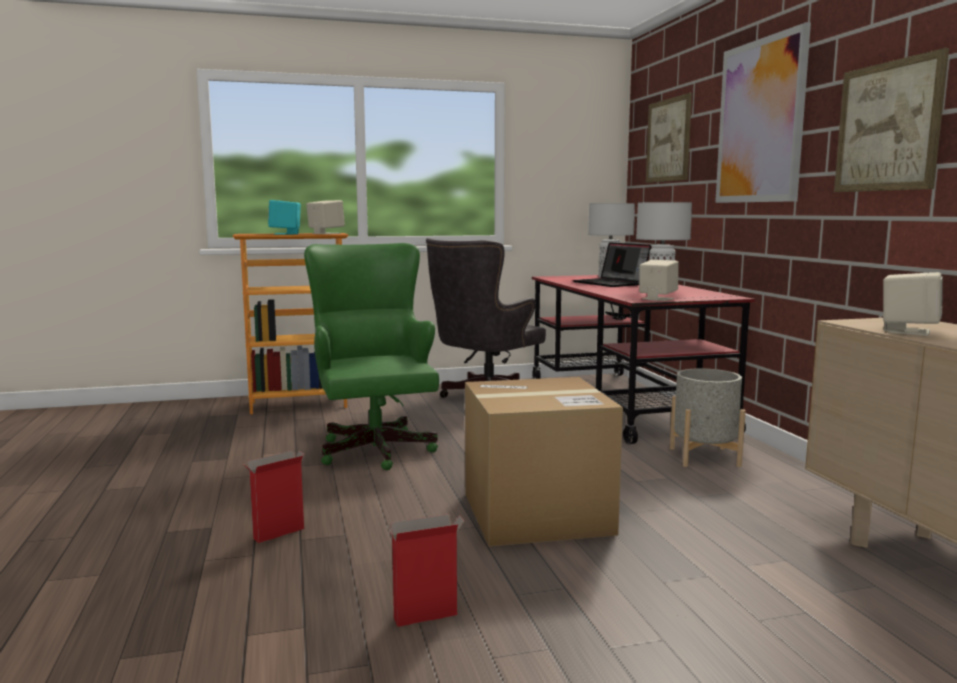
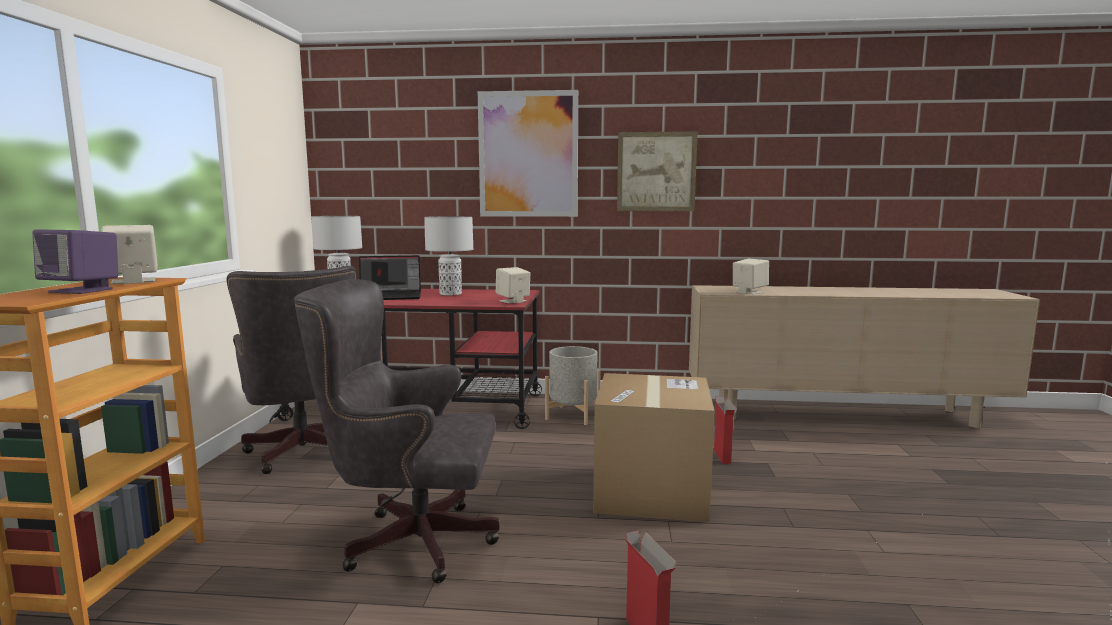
camera: 70 degrees left, 0 degrees up
turquoise speaker [268,200,301,235] -> purple speaker [32,229,118,294]
green office chair [304,243,439,470] -> grey office chair [294,279,500,583]
cardboard box [387,514,464,627] -> cardboard box moved to [713,396,737,464]
picture [646,93,692,183] -> none

